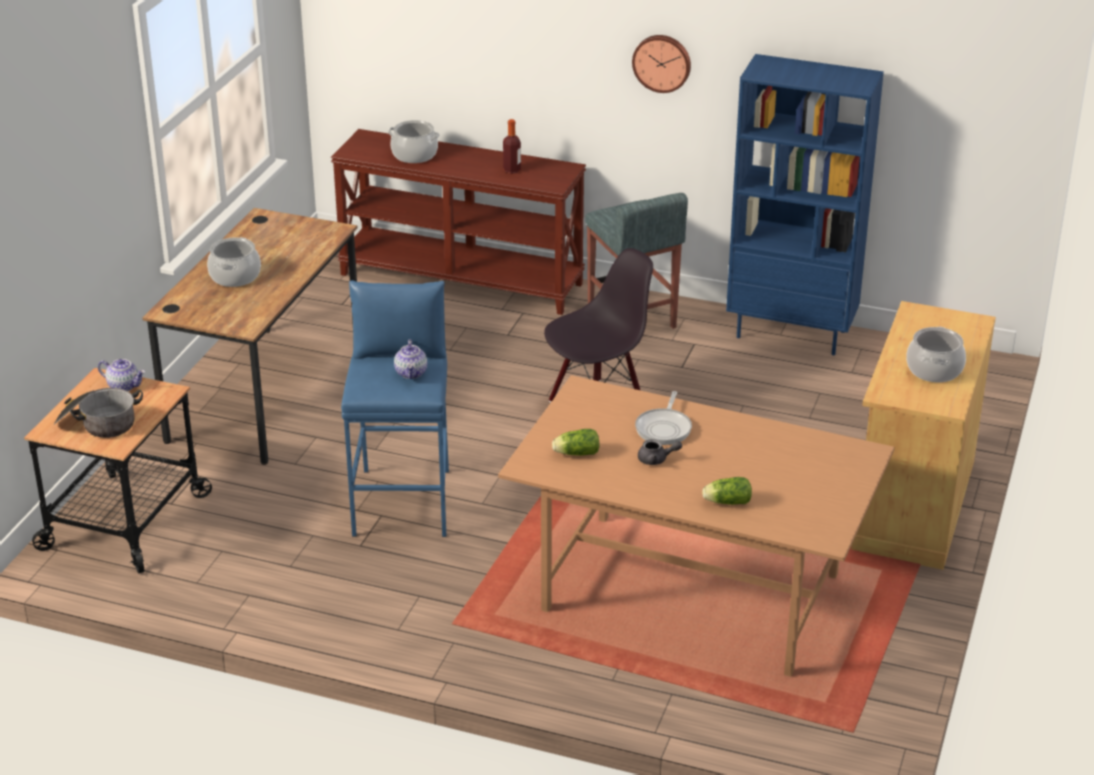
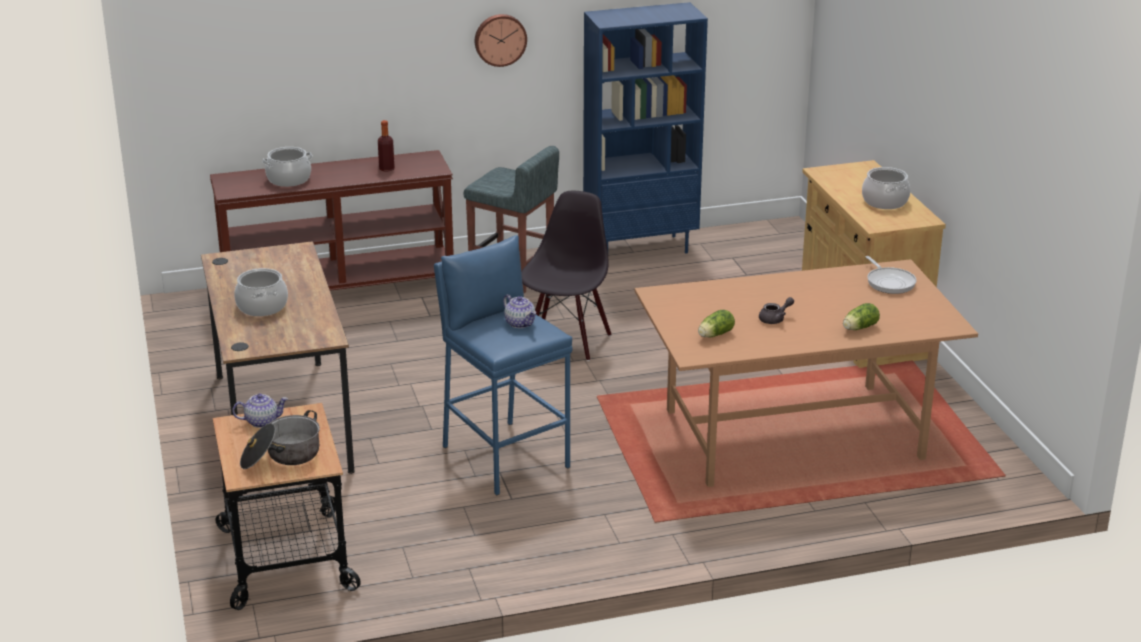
camera: 35 degrees left, 5 degrees down
frying pan [635,391,692,445] -> frying pan moved to [866,256,917,294]

